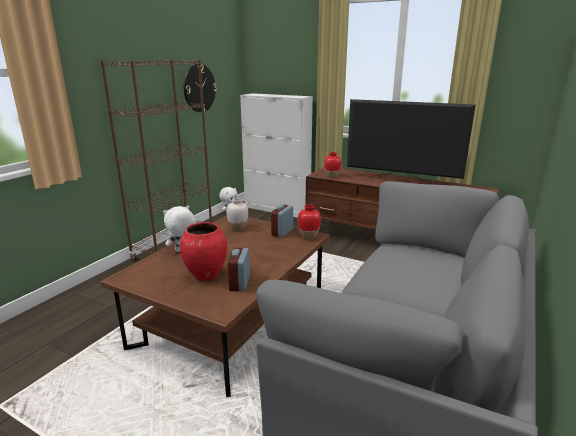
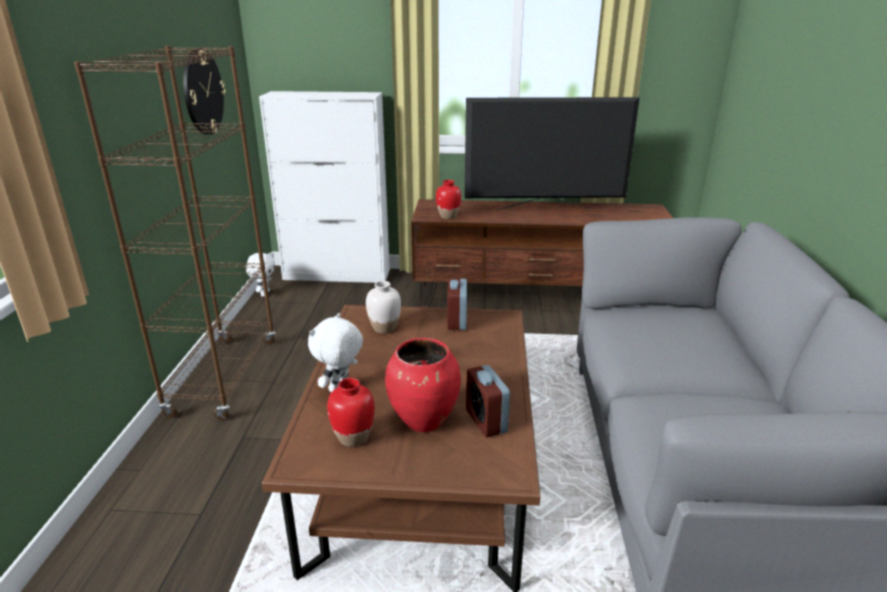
camera: 25 degrees left, 5 degrees up
red vase [298,205,321,239] -> red vase moved to [327,378,375,447]

